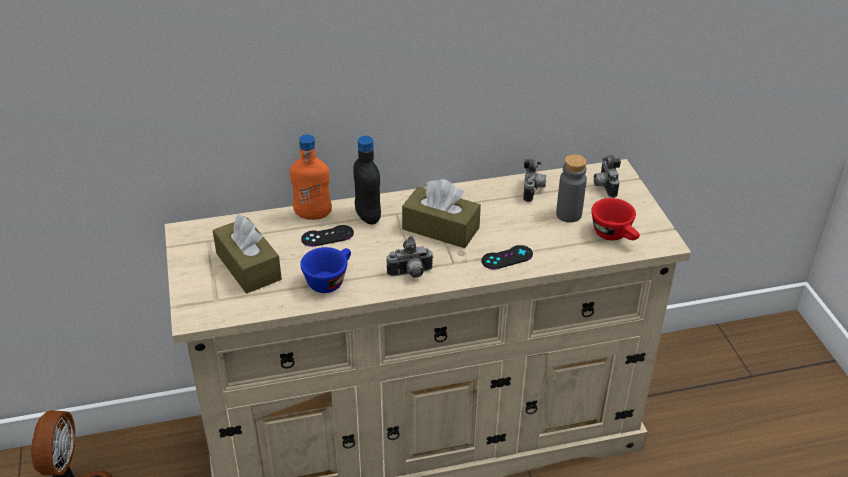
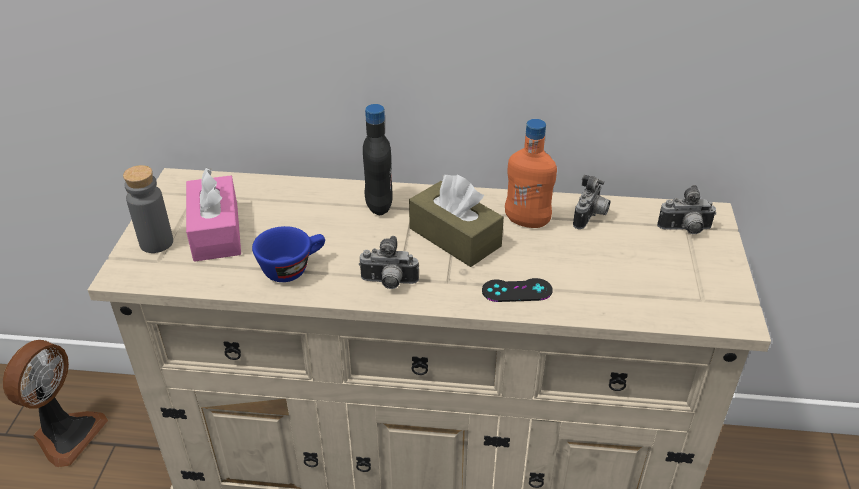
camera: 20 degrees right, 0 degrees up
brown tissue box [213,214,282,294] -> pink tissue box [186,168,241,262]
orange bottle [290,134,332,220] -> orange bottle moved to [505,119,557,228]
black game controller [301,225,354,247] -> none
grey bottle [556,154,587,223] -> grey bottle moved to [123,165,173,253]
red cup [591,198,640,240] -> none
camera [594,155,621,198] -> camera turned 105 degrees counterclockwise [657,185,716,234]

